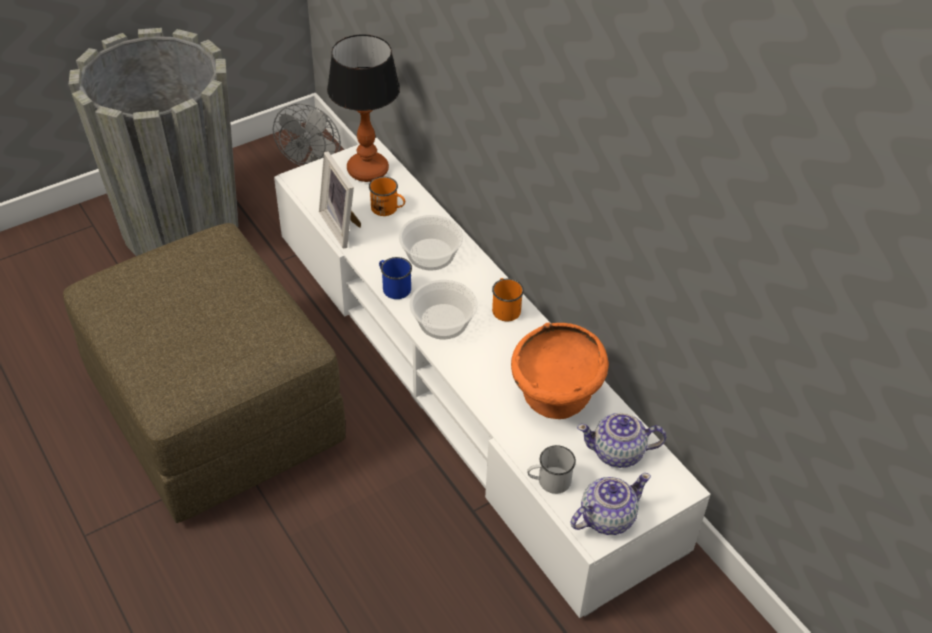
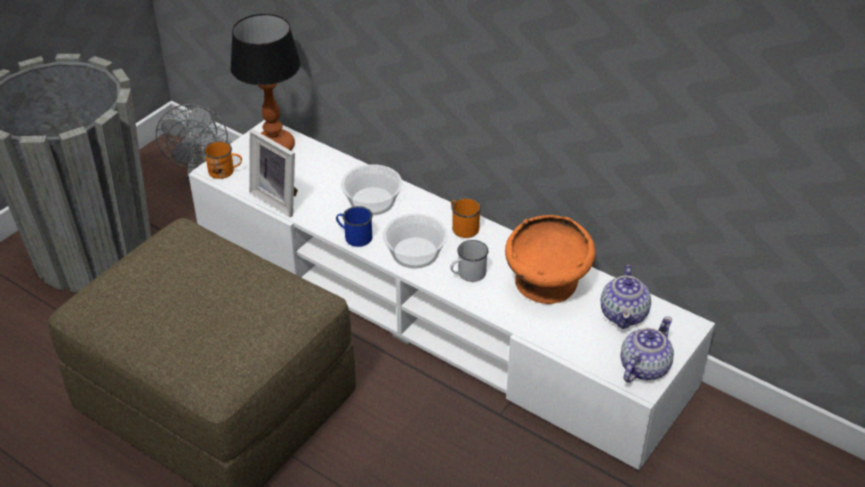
camera: 20 degrees left, 5 degrees down
orange mug [369,177,405,216] -> orange mug moved to [204,141,242,179]
white mug [527,445,576,494] -> white mug moved to [450,240,489,282]
teapot [577,413,666,468] -> teapot turned 60 degrees counterclockwise [601,264,651,329]

